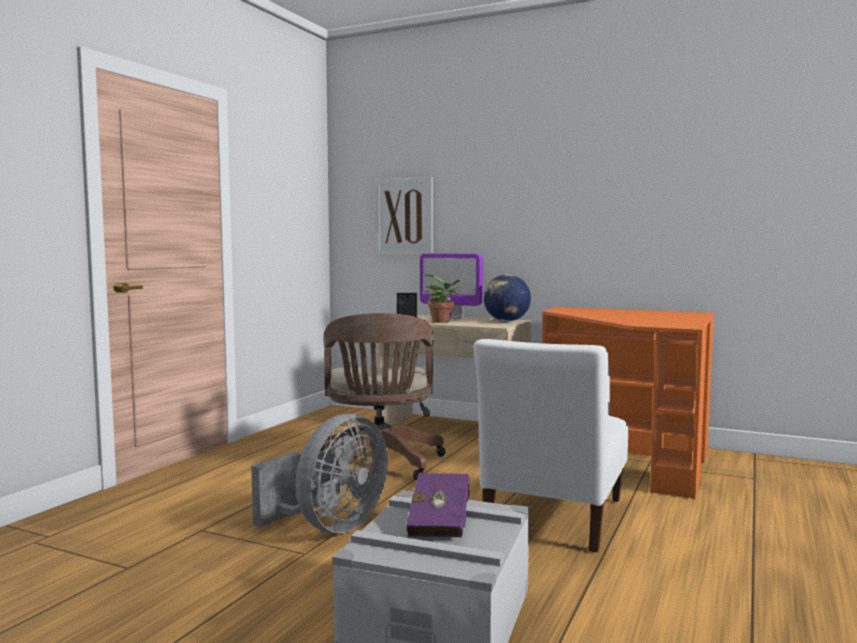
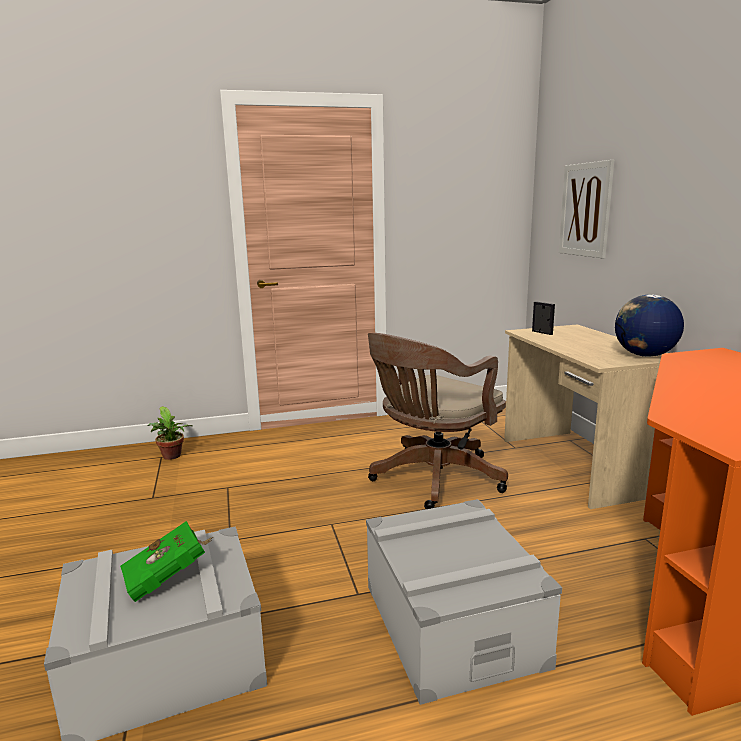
camera: 50 degrees right, 10 degrees up
grey fan [251,414,388,533] -> none
purple book [406,473,470,537] -> green book [120,521,213,602]
monitor [420,253,483,319] -> none
potted plant [424,275,462,323] -> potted plant moved to [147,406,193,460]
white chair [473,339,628,552] -> grey storage box [366,499,562,705]

